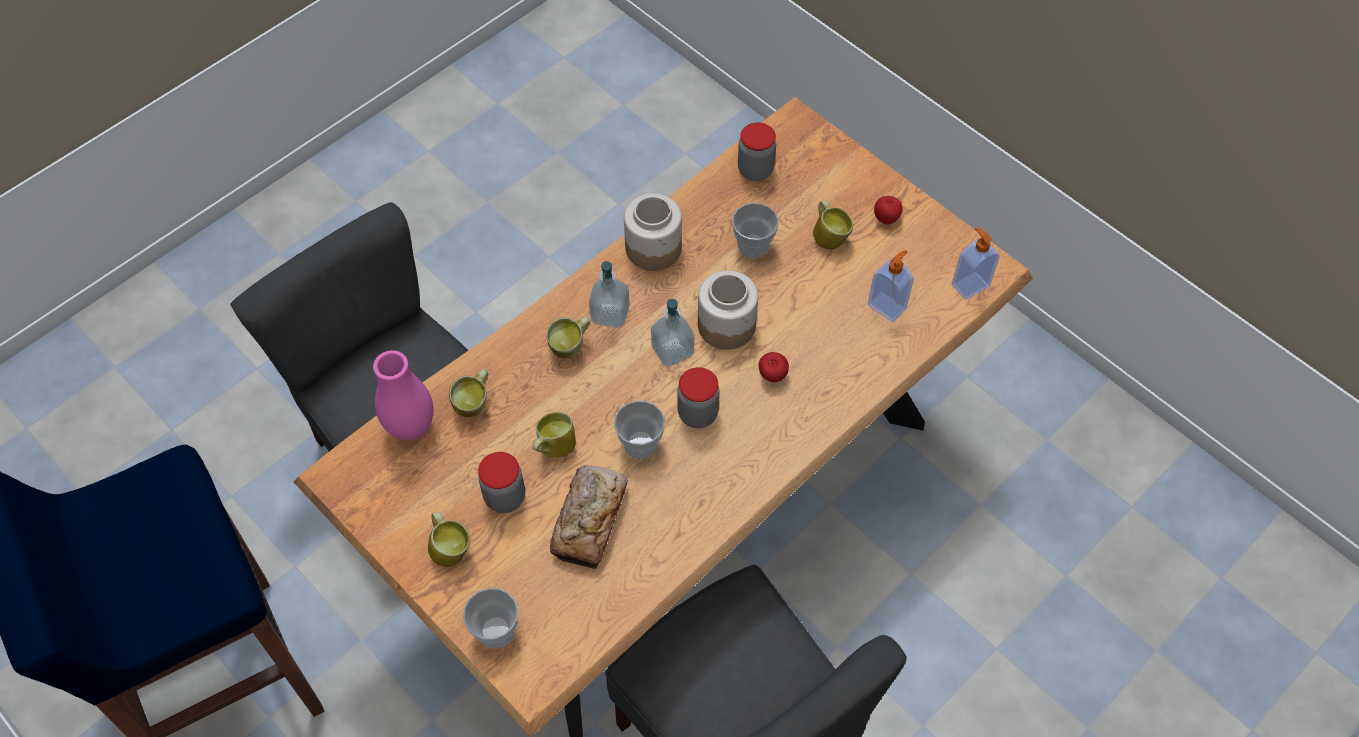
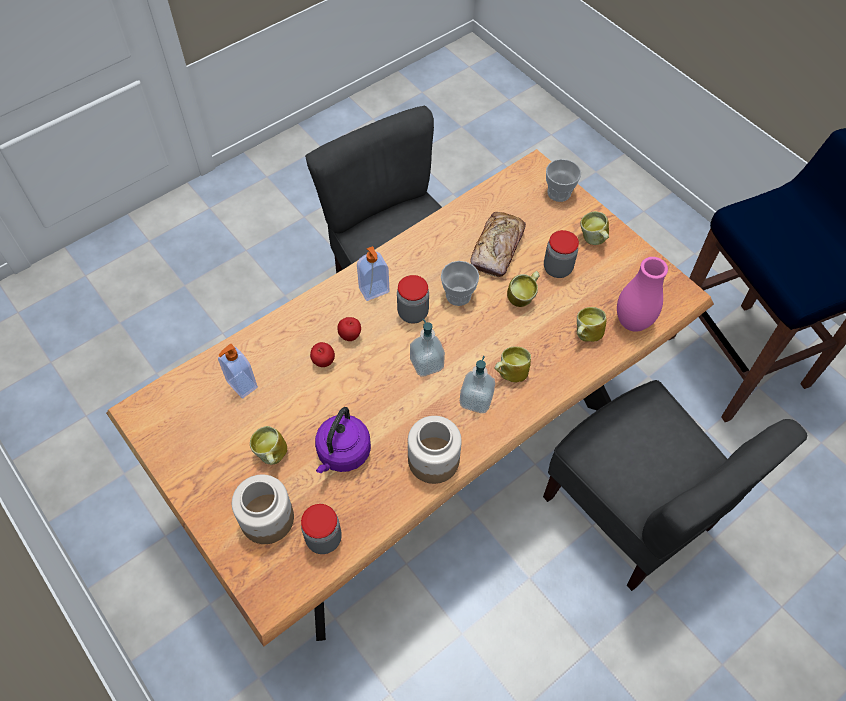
camera: 175 degrees left, 0 degrees up
jar [698,270,758,349] -> jar moved to [232,474,294,544]
cup [732,203,779,258] -> purple kettle [315,407,371,473]
apple [874,196,902,225] -> apple moved to [310,342,335,367]
soap dispenser [951,227,1000,300] -> soap dispenser moved to [357,246,390,301]

